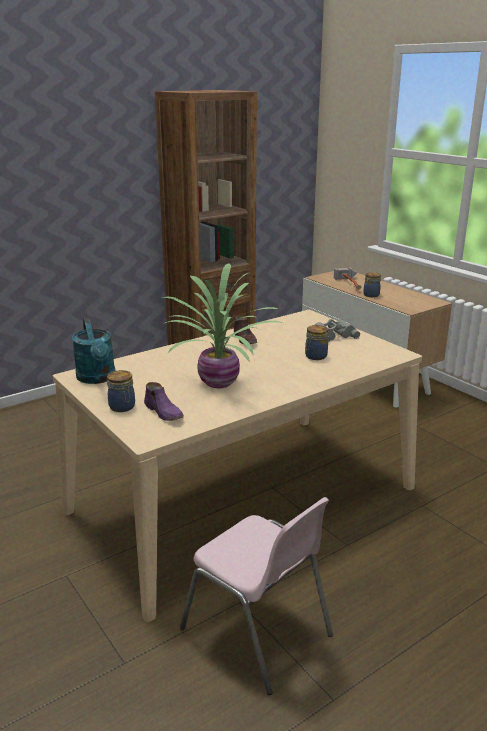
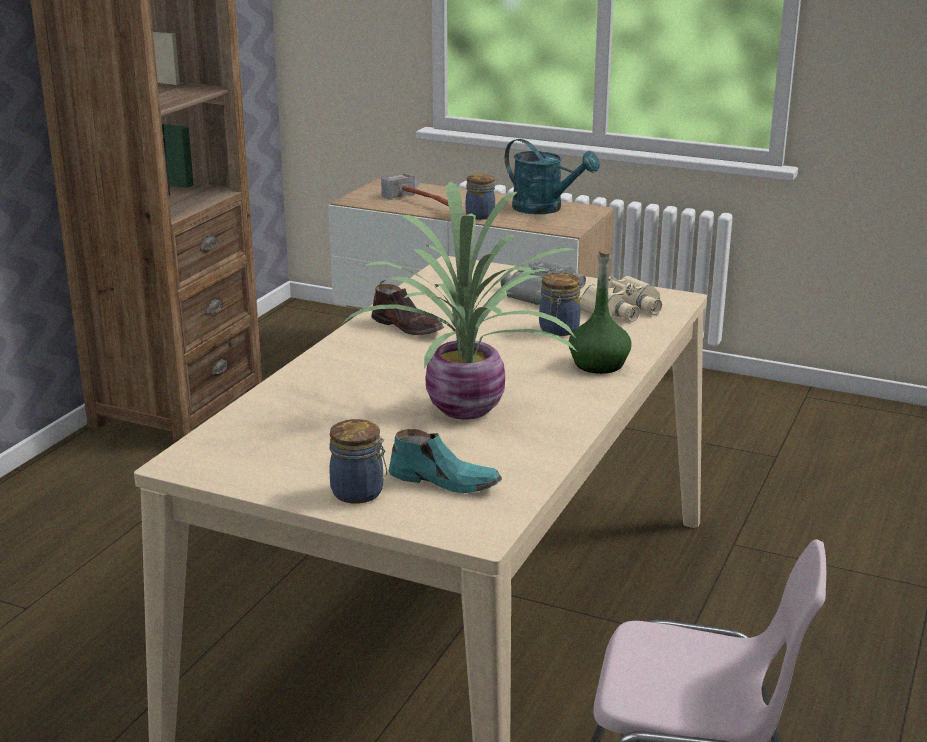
camera: 30 degrees left, 0 degrees up
turquoise watering can [72,318,115,384] -> turquoise watering can moved to [505,139,600,214]
purple shoe [144,382,184,421] -> turquoise shoe [389,429,502,493]
none -> green bottle [569,249,632,374]
none -> beige binoculars [579,275,662,322]

